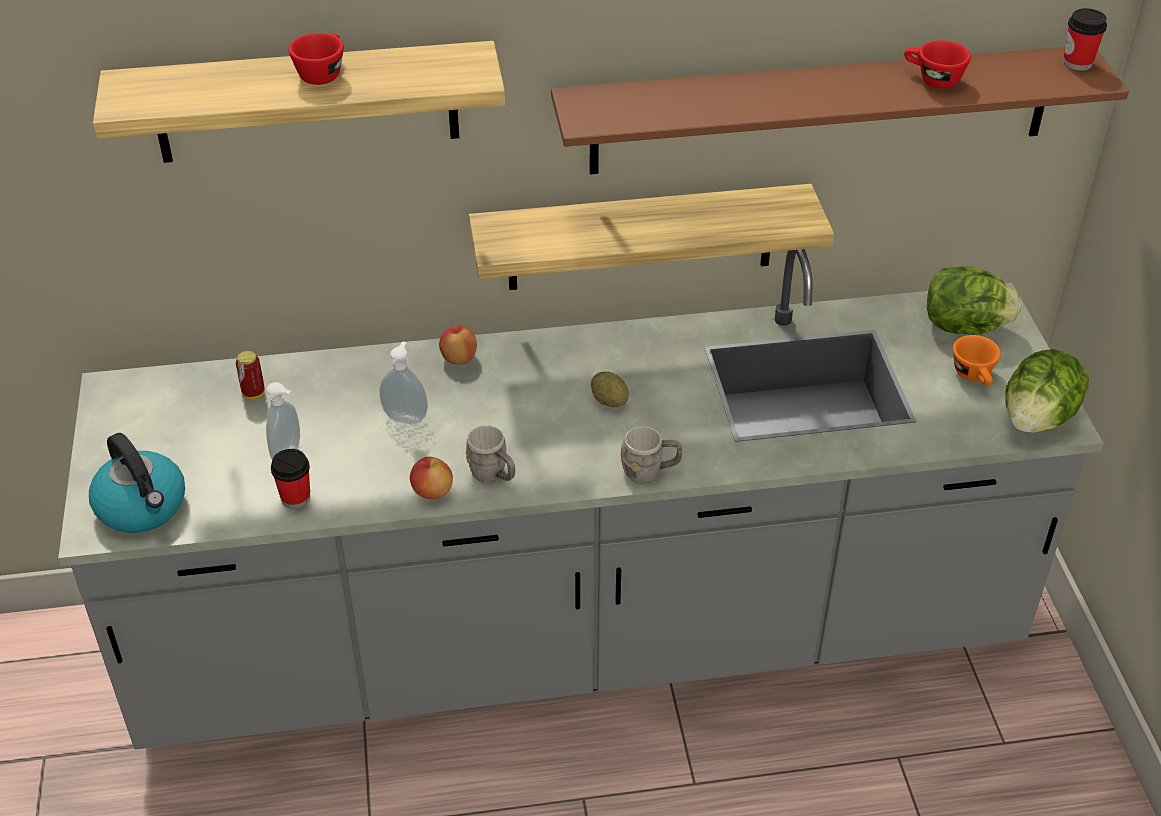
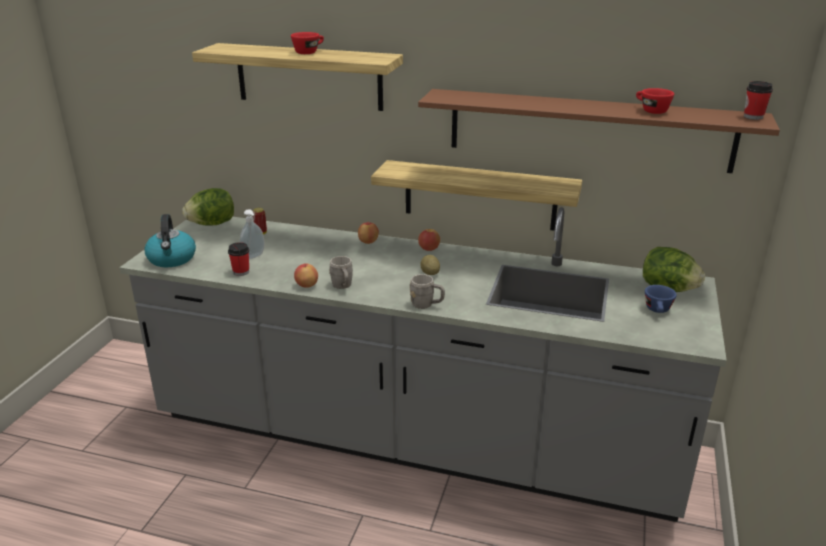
camera: 25 degrees right, 15 degrees down
soap dispenser [379,342,428,424] -> none
orange cup [953,335,1001,385] -> blue cup [645,285,677,313]
lettuce [1006,349,1089,433] -> lettuce moved to [182,188,234,226]
none -> apple [418,229,440,251]

